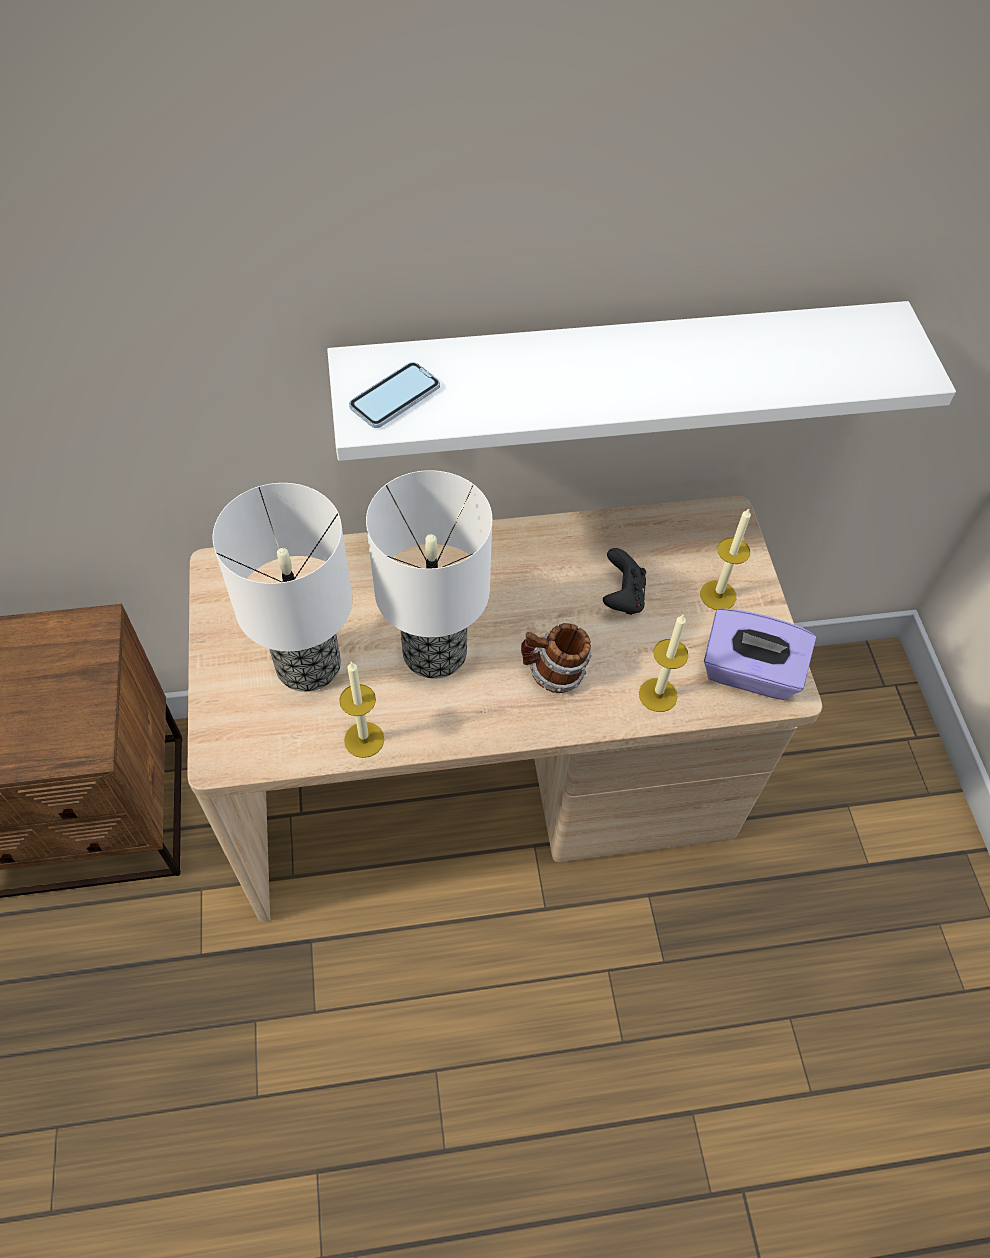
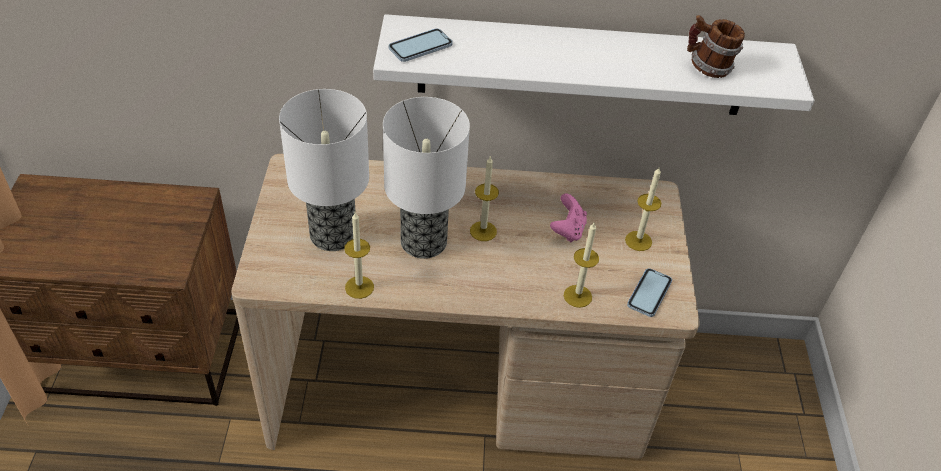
camera: 10 degrees right, 10 degrees down
mug [521,623,592,693] -> mug moved to [687,15,745,78]
black game controller [603,548,646,615] -> pink game controller [550,194,587,242]
purple tissue box [704,608,816,700] -> phone [627,268,672,317]
none -> candle [470,155,499,241]

